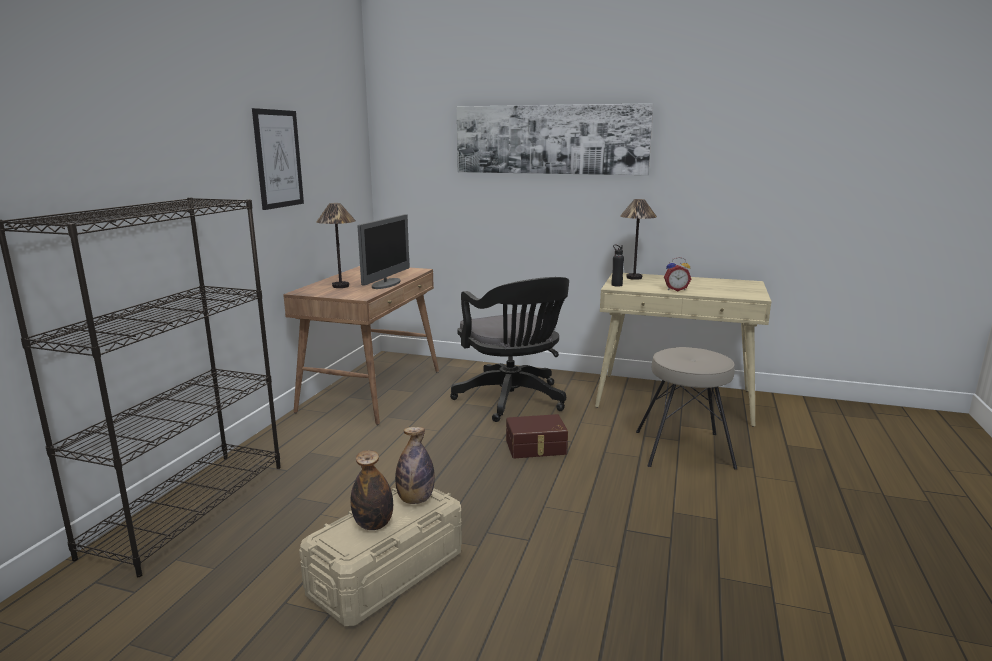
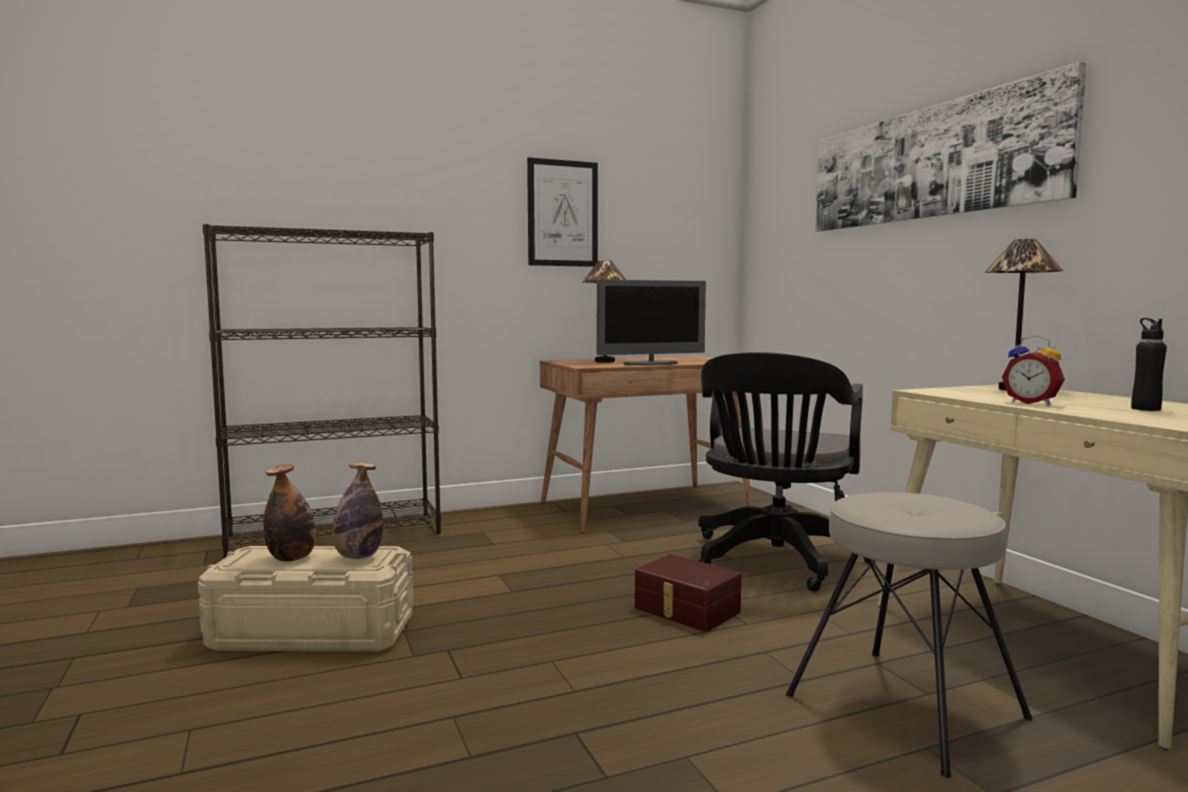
camera: 50 degrees right, 10 degrees down
black bottle [611,245,624,286] -> black bottle moved to [1131,318,1167,411]

